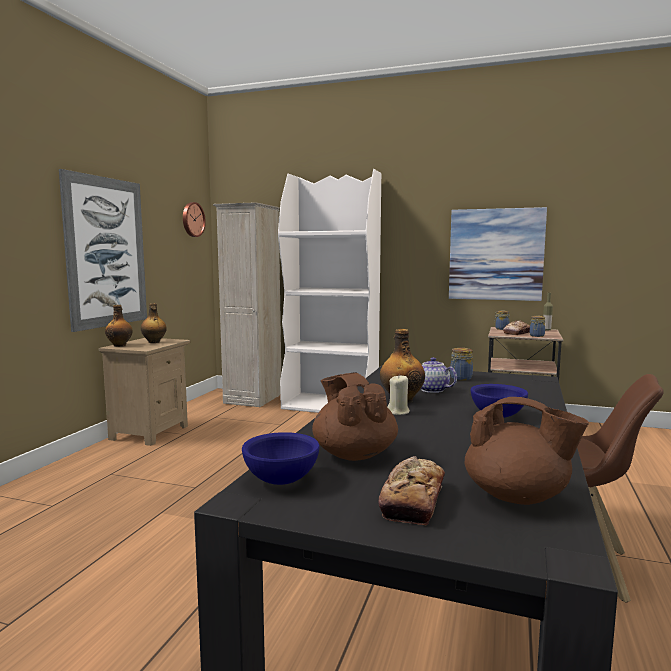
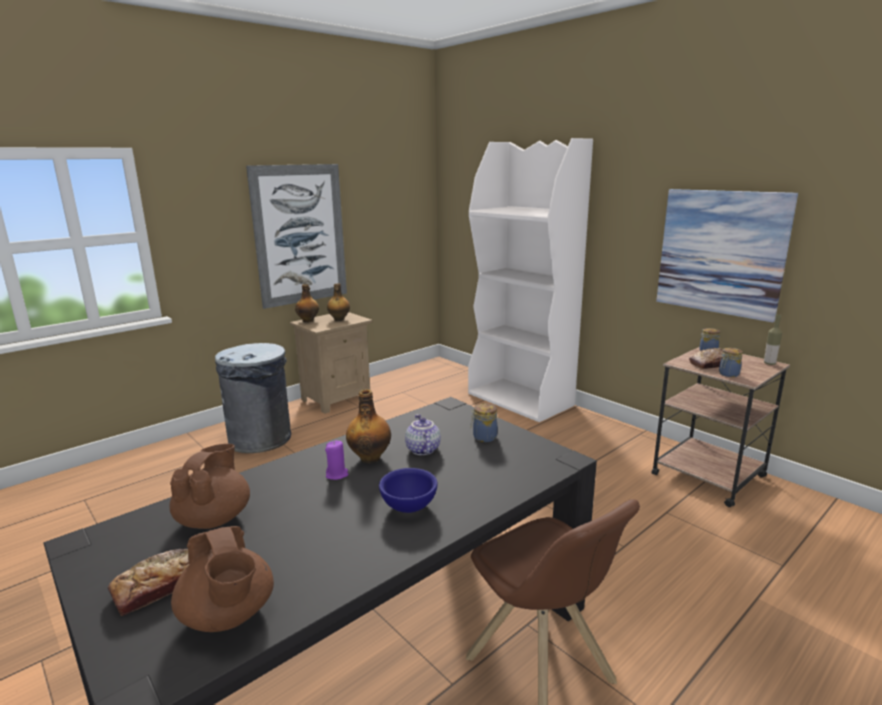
camera: 30 degrees right, 10 degrees up
wall clock [183,202,206,237] -> none
beige cabinet [213,203,281,407] -> none
blue bowl [242,432,320,485] -> none
beige candle [387,375,410,415] -> purple candle [325,441,348,480]
none -> grey trash can [215,343,291,453]

